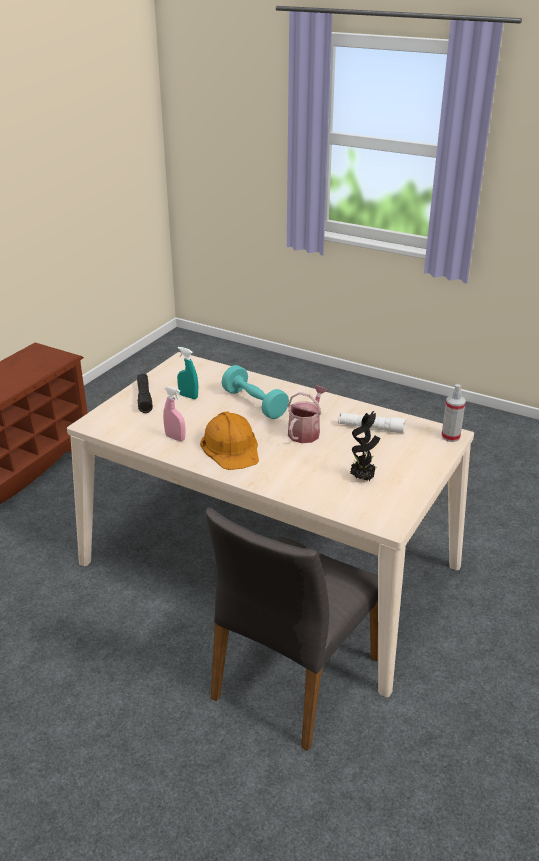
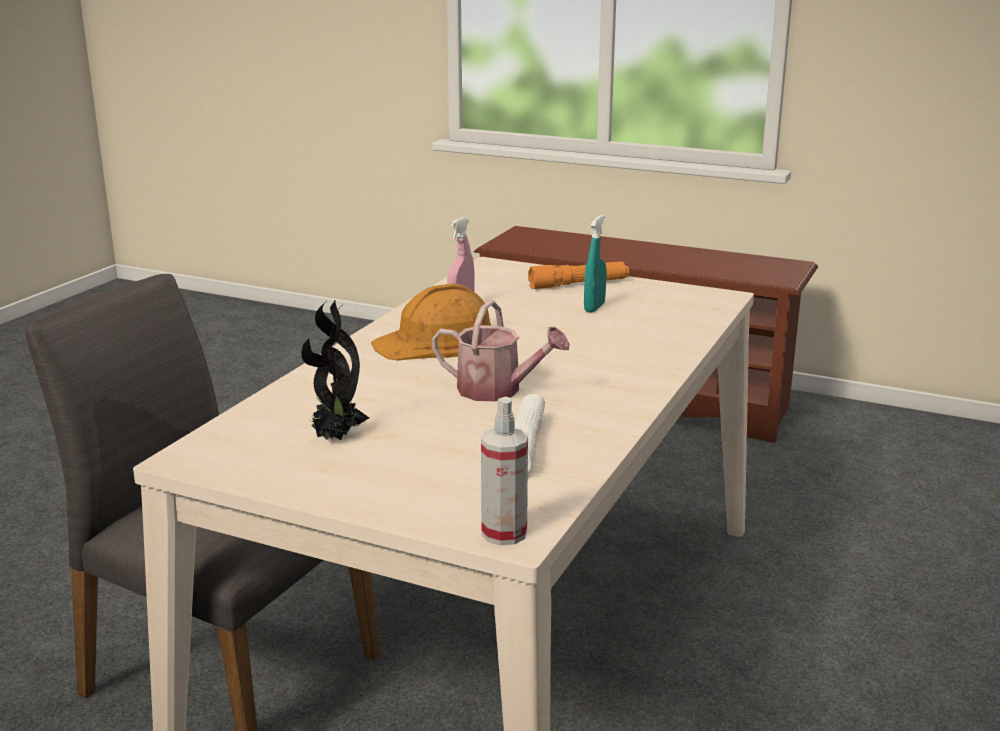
camera: 85 degrees right, 10 degrees down
black flashlight [137,374,153,413] -> orange flashlight [528,261,629,289]
turquoise dumbbell [222,365,289,419] -> none

